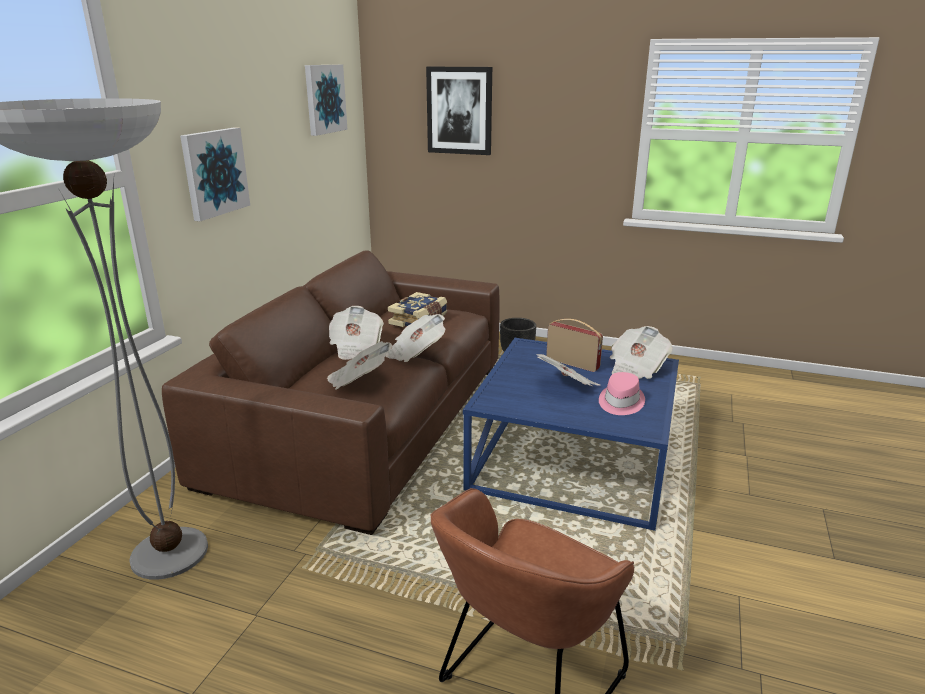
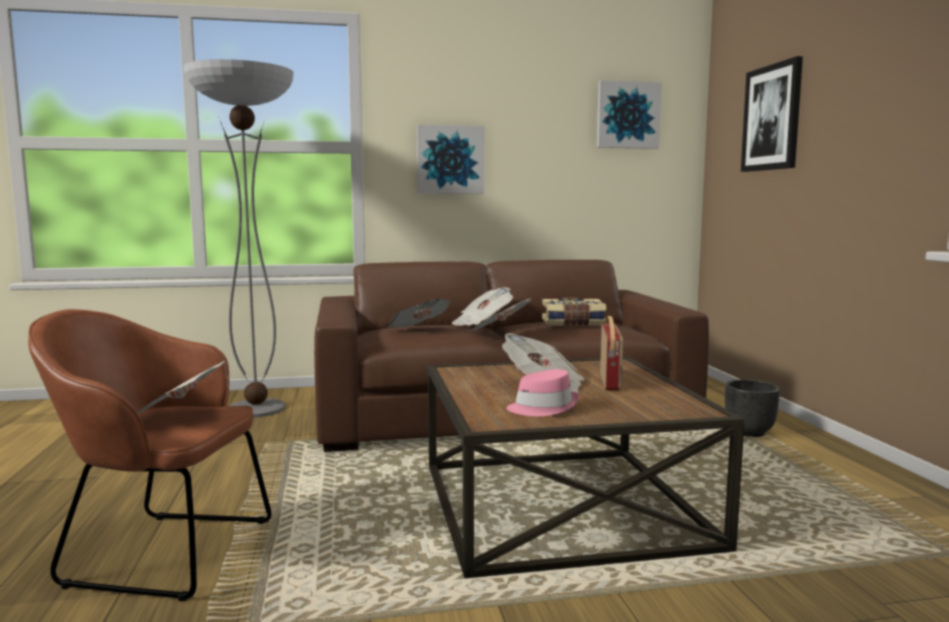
camera: 60 degrees right, 15 degrees down
blue coffee table [463,338,679,531] -> brown coffee table [428,357,745,578]
newspaper [610,326,672,379] -> newspaper moved to [136,361,225,414]

